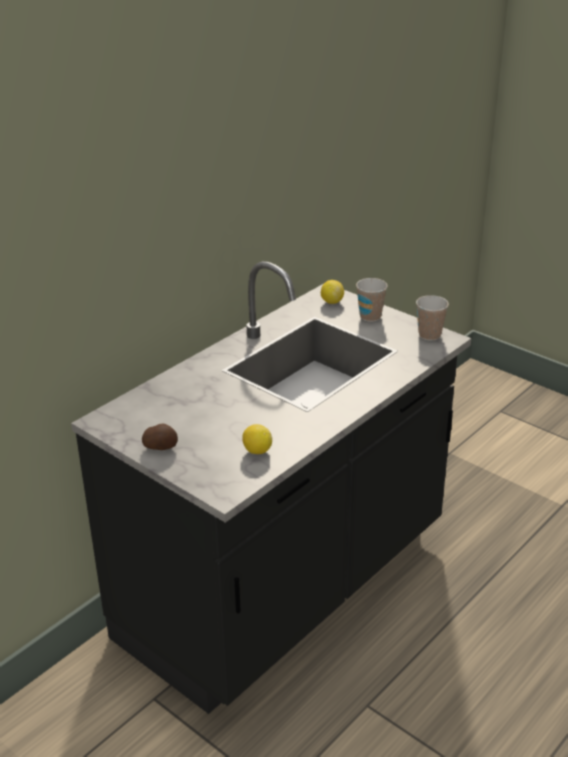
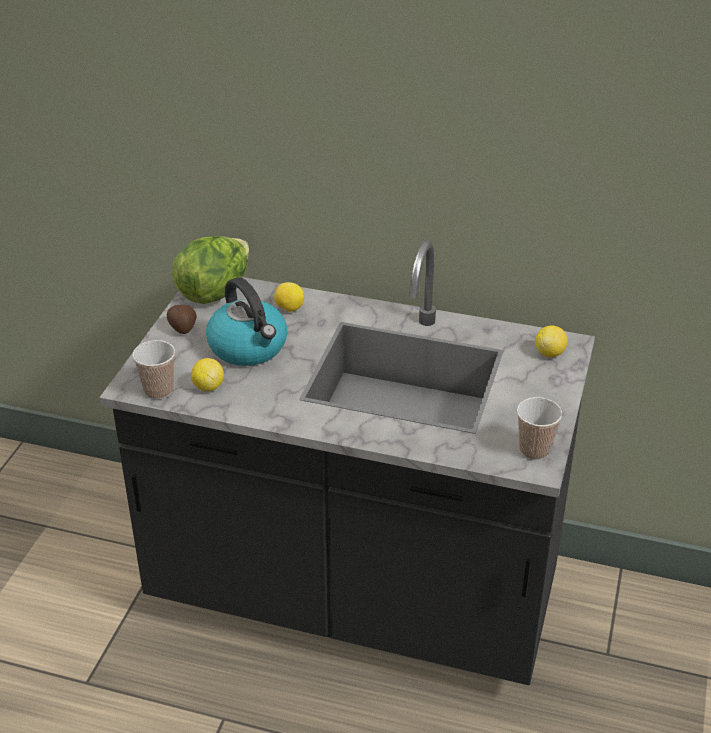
camera: 65 degrees right, 5 degrees up
cup [356,278,388,322] -> cup moved to [132,340,175,400]
none -> lettuce [172,236,249,304]
none -> kettle [206,277,288,366]
none -> lemon [274,282,304,312]

